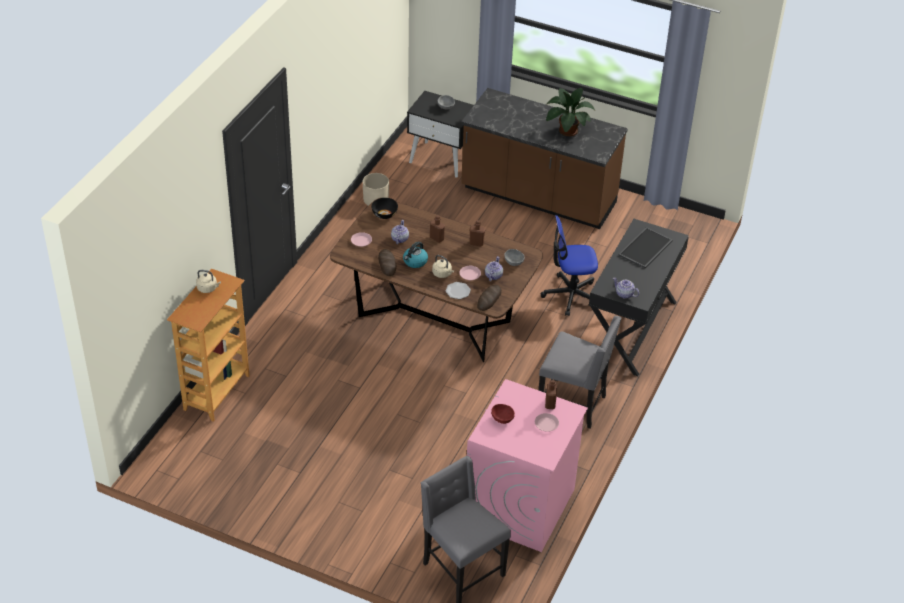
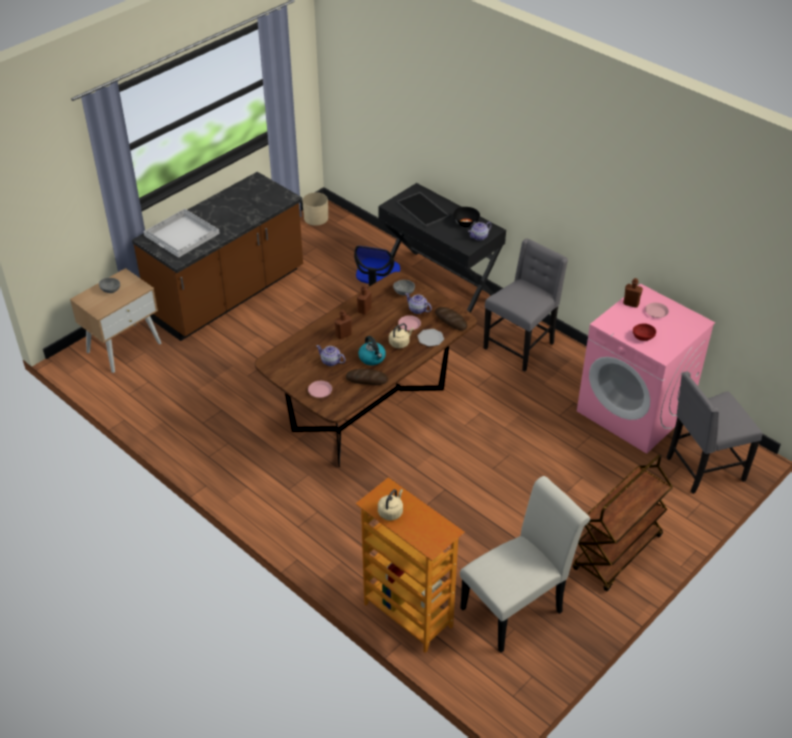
camera: 70 degrees left, 0 degrees up
beige planter [363,173,389,206] -> beige planter moved to [302,192,328,226]
black bowl [371,198,398,219] -> black bowl moved to [453,207,480,227]
black nightstand [407,91,474,178] -> beige nightstand [70,268,161,373]
potted plant [546,88,595,136] -> none
none -> white tray [143,209,220,258]
none -> white chair [460,476,590,653]
none -> brown cart [573,454,673,592]

